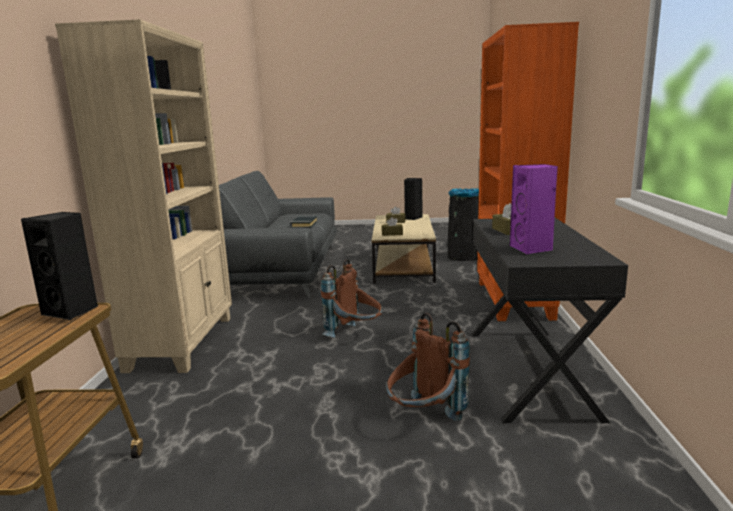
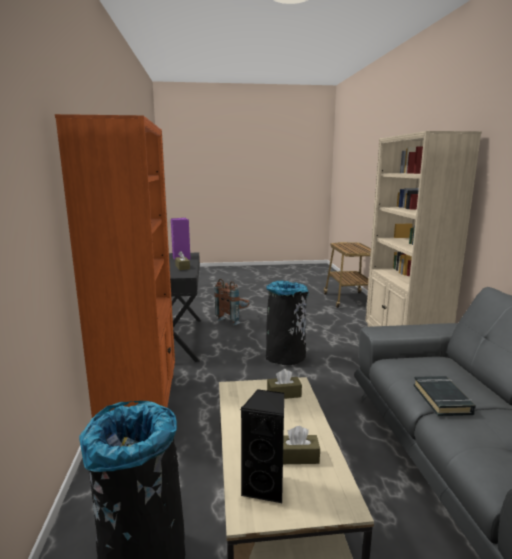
camera: 170 degrees right, 0 degrees up
black speaker [21,212,98,321] -> none
brown backpack [321,259,382,338] -> black trash can [266,281,309,365]

